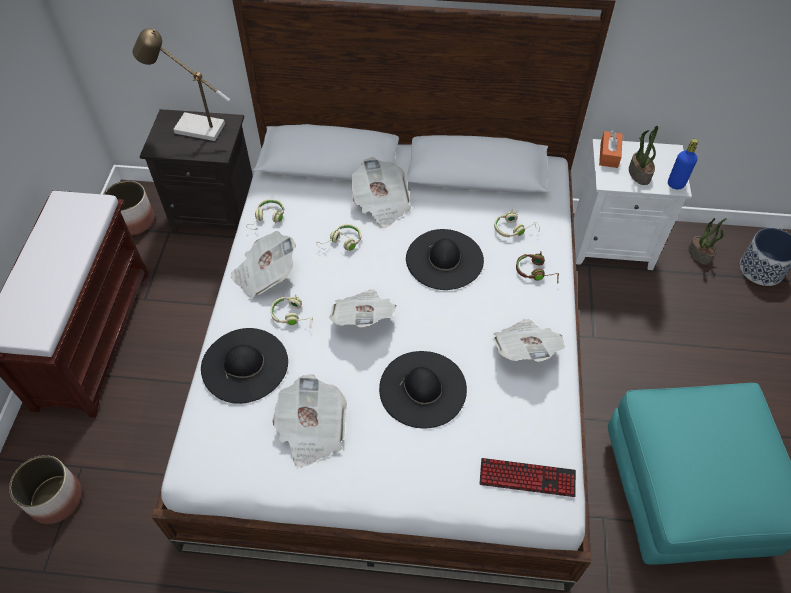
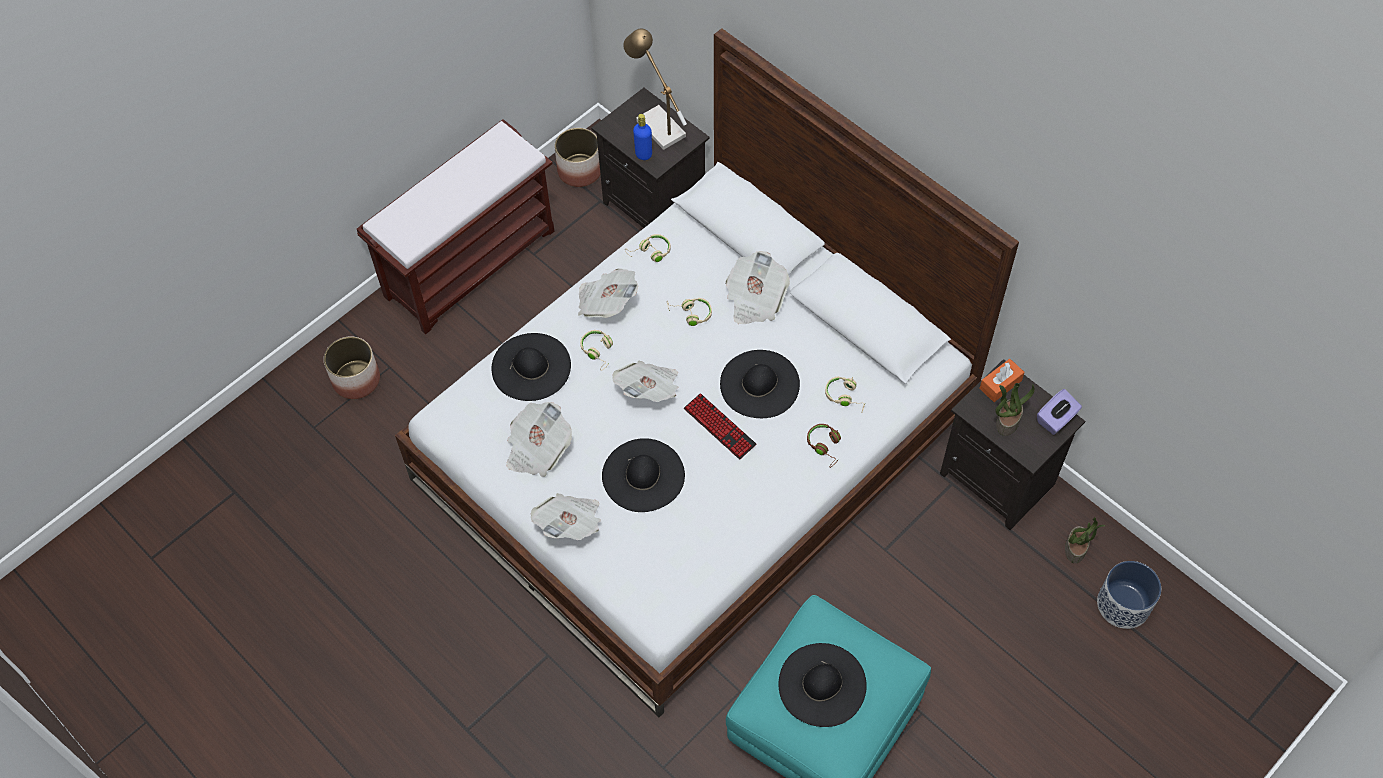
camera: 40 degrees right, 5 degrees up
keyboard [479,458,576,497] -> keyboard moved to [684,393,757,460]
newspaper [493,319,565,362] -> newspaper moved to [531,493,601,540]
white nightstand [574,139,692,270] -> black nightstand [940,359,1085,530]
blue bottle [668,139,698,189] -> blue bottle moved to [633,114,652,160]
none -> black hat [779,643,867,727]
none -> purple tissue box [1037,389,1082,435]

